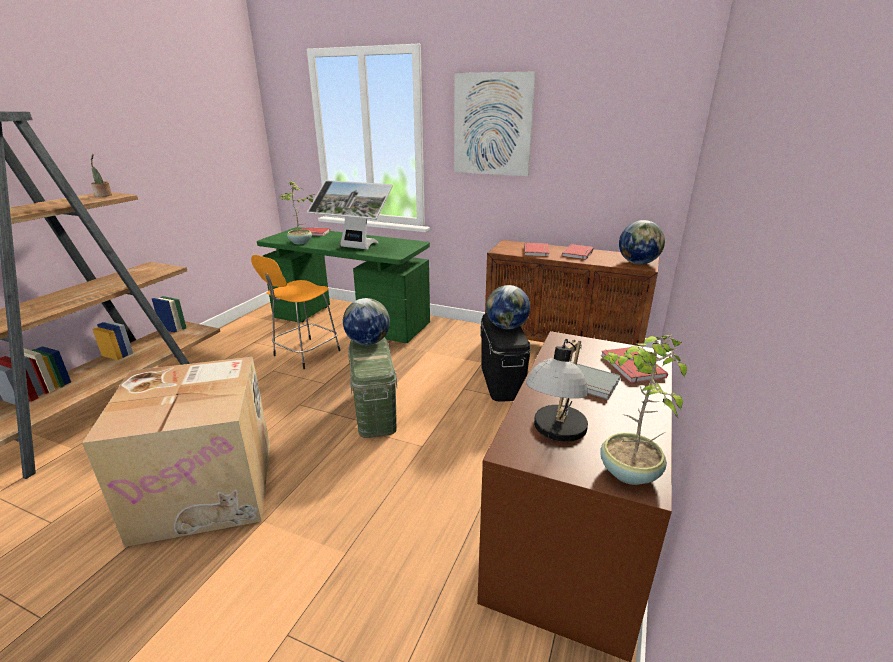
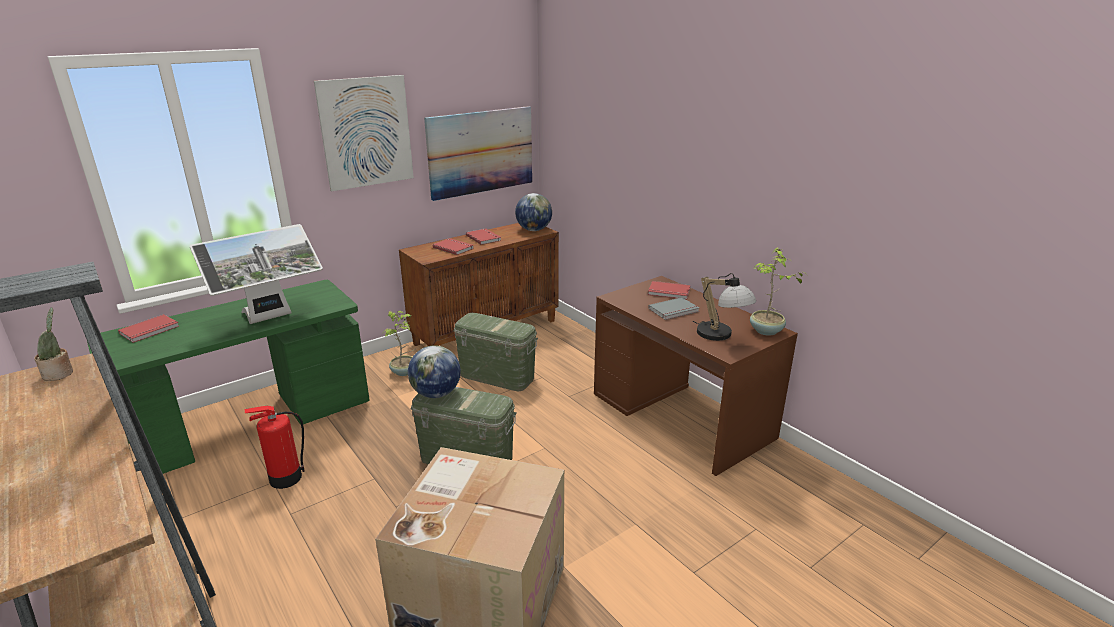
camera: 60 degrees left, 0 degrees up
orange stool [251,255,340,369] -> fire extinguisher [245,406,305,489]
potted plant [279,181,316,244] -> potted plant moved to [384,311,415,376]
black storage box [480,313,531,402] -> green storage box [453,313,538,391]
globe [486,285,530,329] -> none
none -> picture [424,106,532,201]

